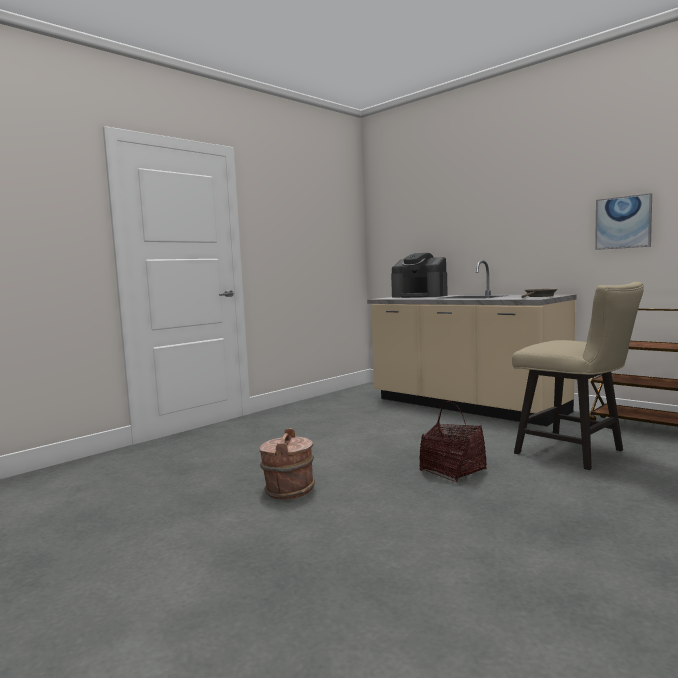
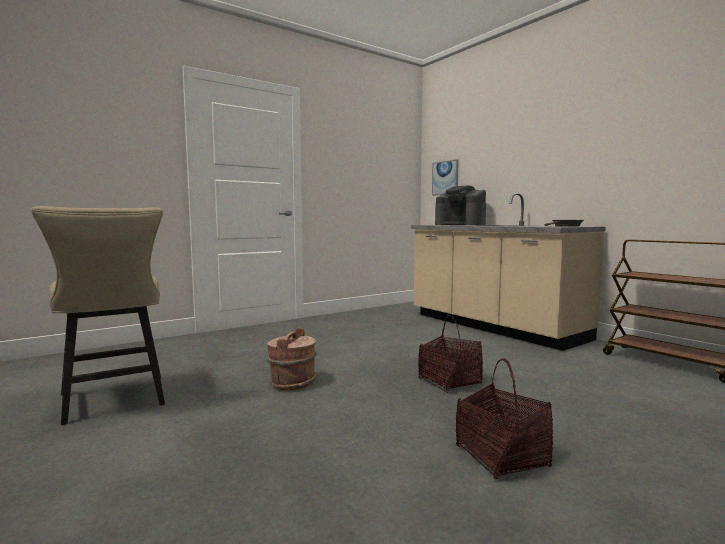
camera: 10 degrees right, 0 degrees up
beige chair [512,282,644,470] -> beige chair moved to [31,206,165,425]
picture [595,193,652,250] -> picture moved to [432,159,459,196]
none -> basket [456,358,553,479]

